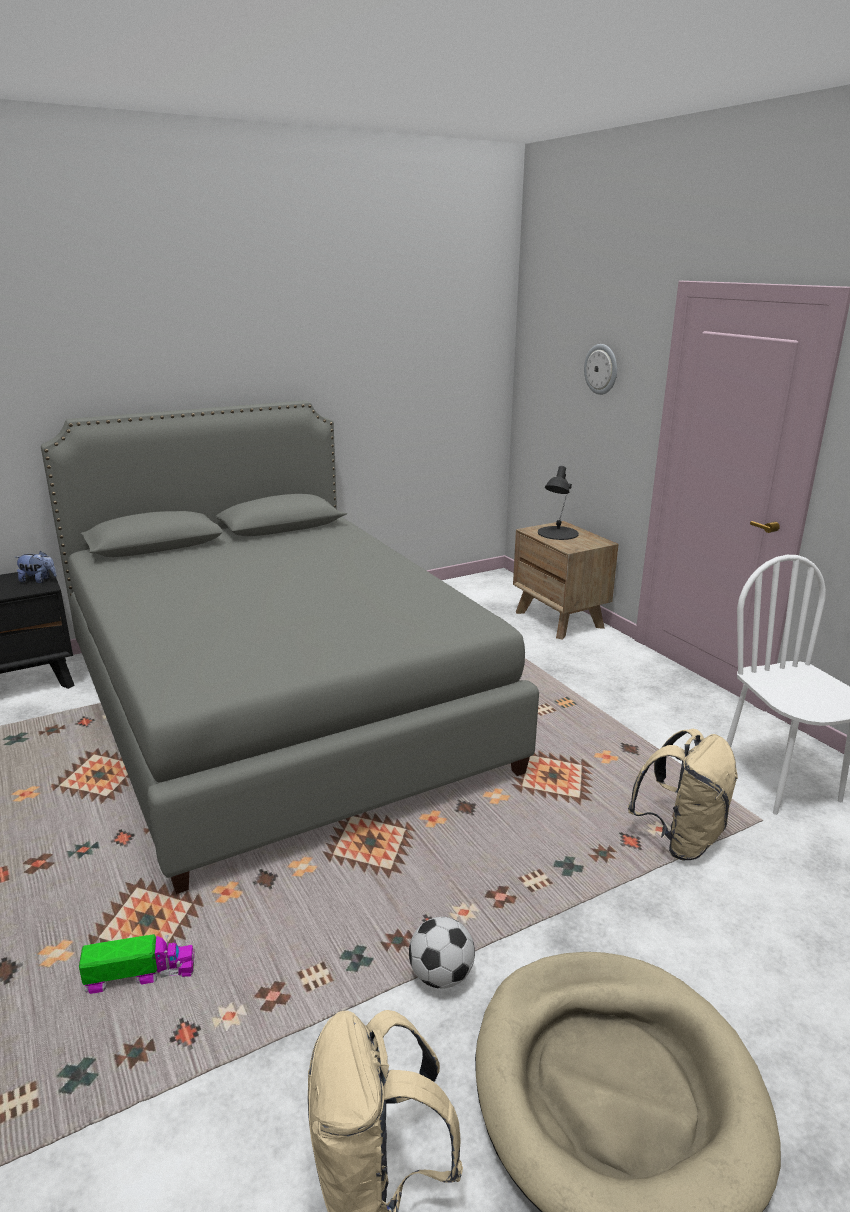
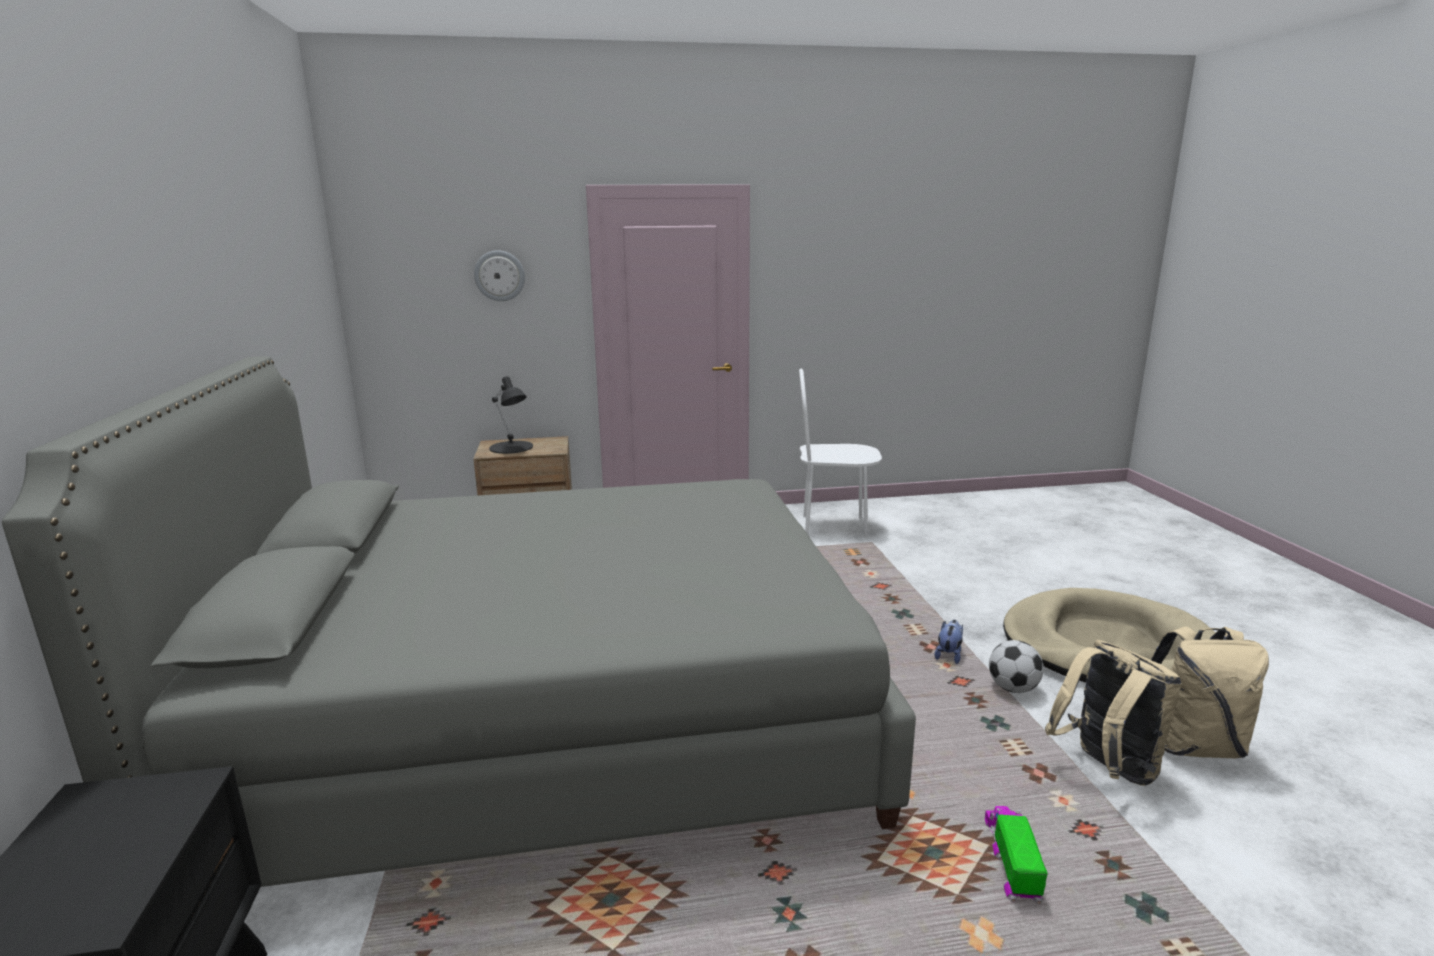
camera: 70 degrees left, 5 degrees down
plush toy [16,551,57,583] -> plush toy moved to [935,620,963,664]
beige backpack [628,729,738,860] -> beige backpack moved to [1045,640,1182,786]

